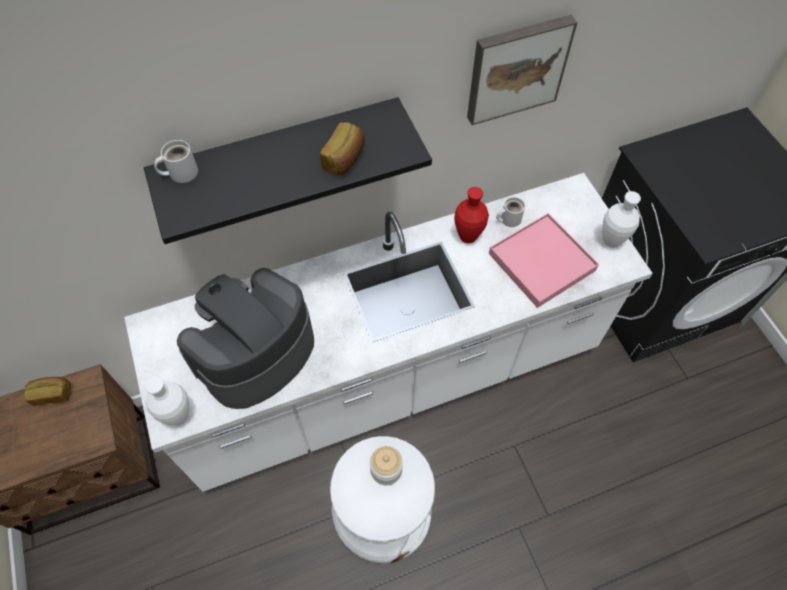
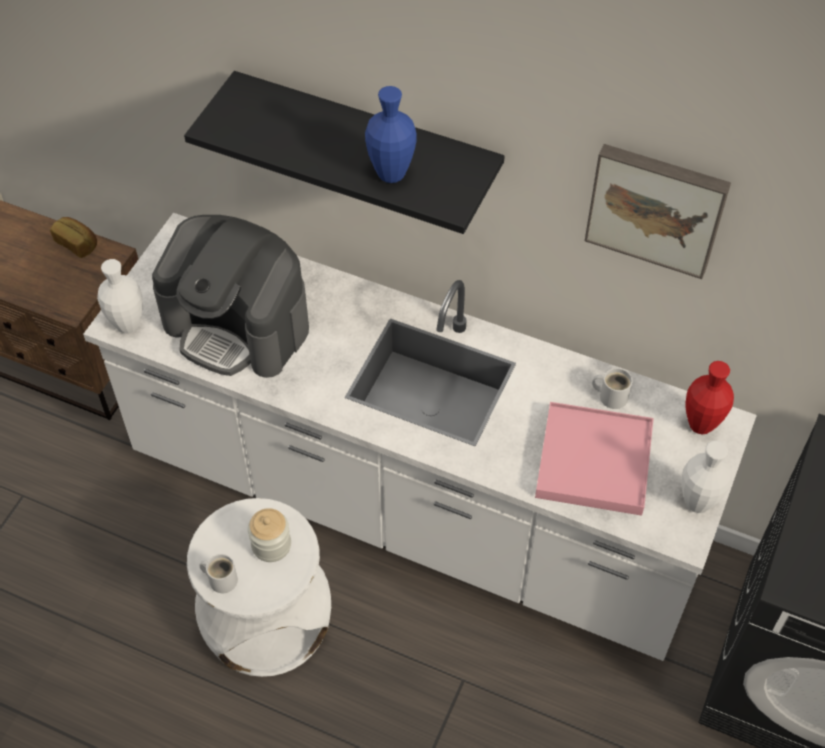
camera: 45 degrees right, 5 degrees down
white mug [154,140,198,183] -> white mug moved to [199,554,238,593]
coffee machine [177,268,314,409] -> coffee machine turned 150 degrees counterclockwise [152,215,309,378]
bread [320,122,365,175] -> blue vase [365,86,417,183]
red vase [454,187,489,243] -> red vase moved to [685,361,734,434]

